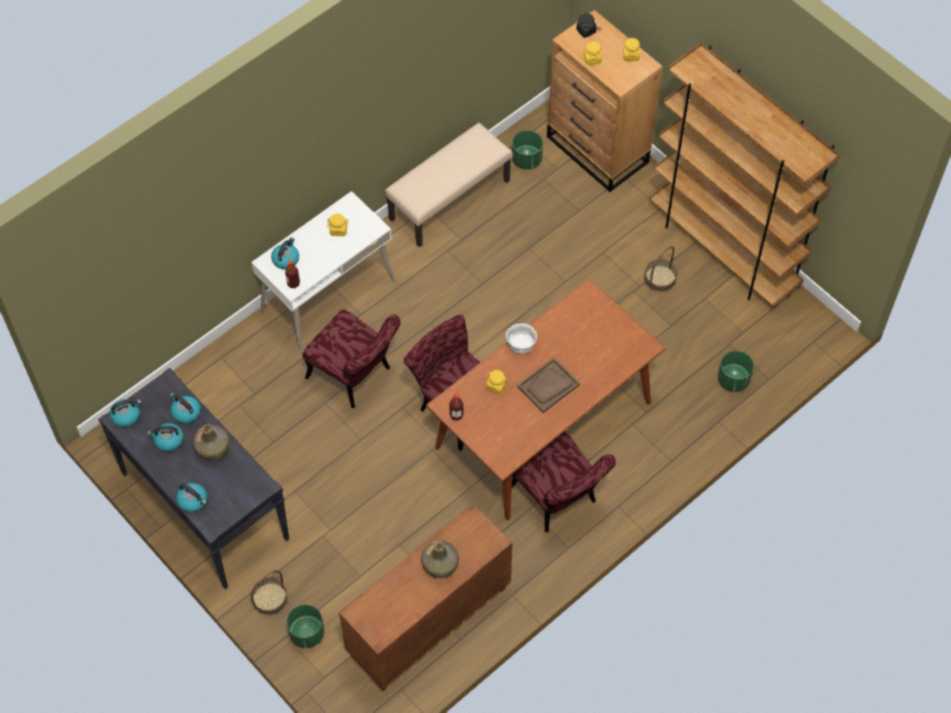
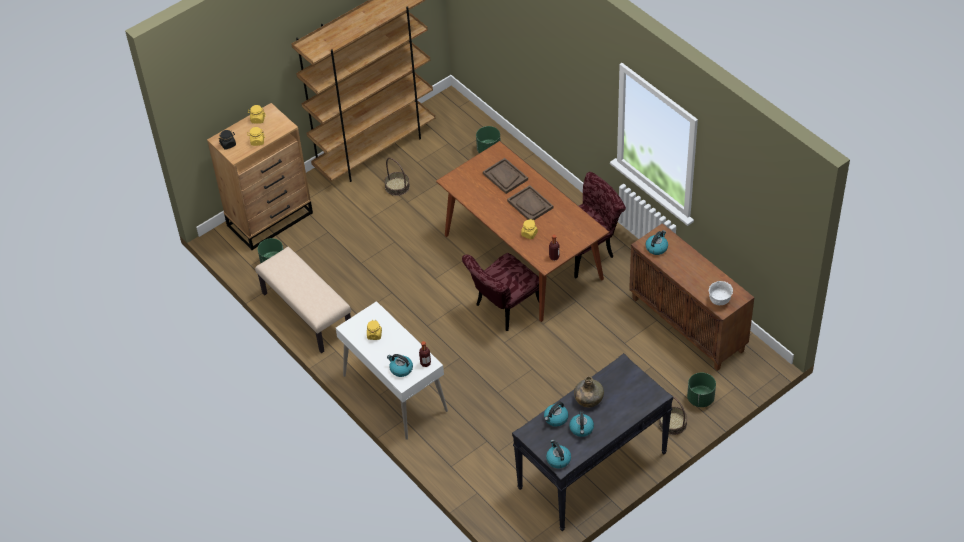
camera: 85 degrees left, 10 degrees down
kettle [176,483,207,512] -> kettle moved to [646,230,668,255]
red chair [303,309,401,408] -> none
green bottle [421,541,459,578] -> none
white bowl [506,323,537,354] -> white bowl moved to [709,281,733,305]
none -> brown tray [483,158,528,194]

